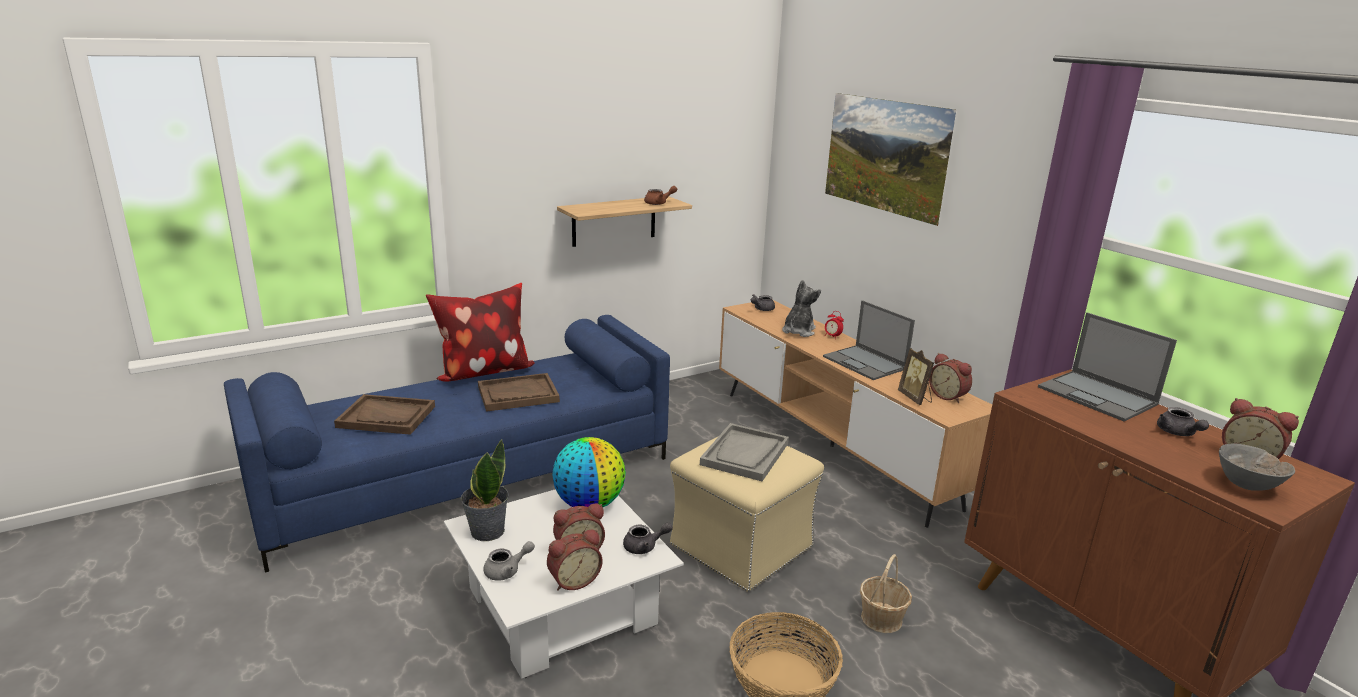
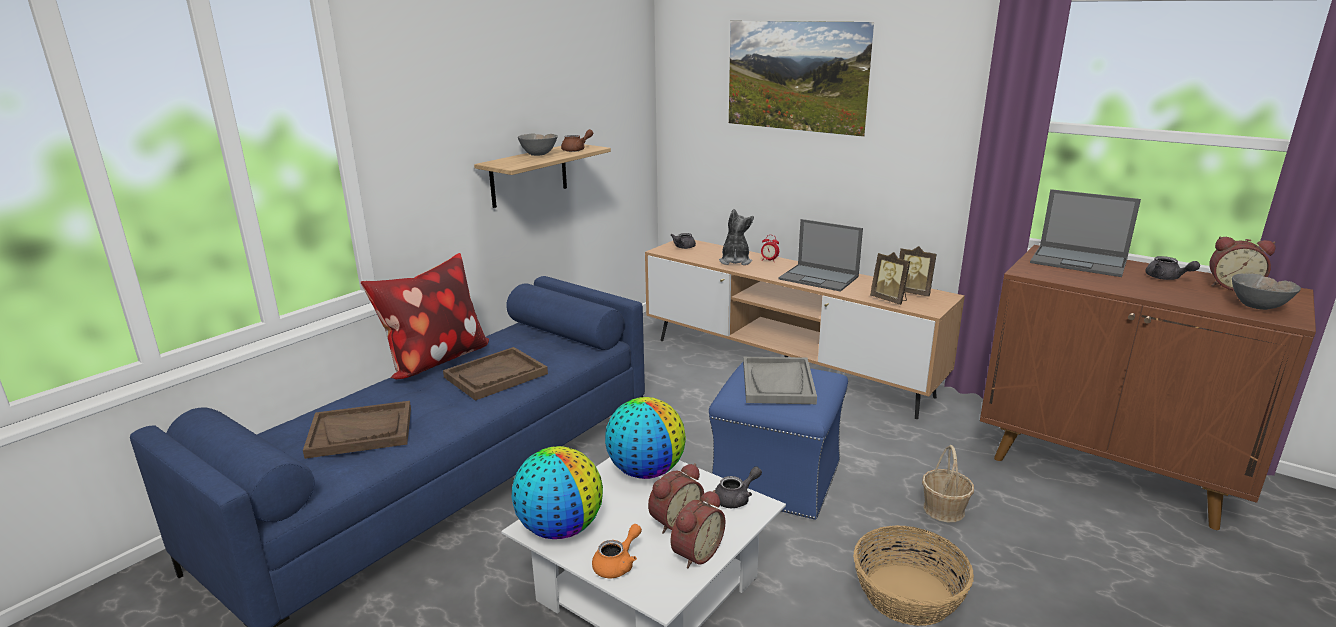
camera: 20 degrees left, 0 degrees up
potted plant [461,439,509,541] -> globe [512,446,603,539]
grey teapot [484,541,535,581] -> orange teapot [592,524,642,578]
beige ottoman [670,436,824,592] -> blue ottoman [709,362,848,520]
alarm clock [929,353,972,403] -> picture frame [899,246,936,297]
none -> grey bowl [518,134,558,156]

